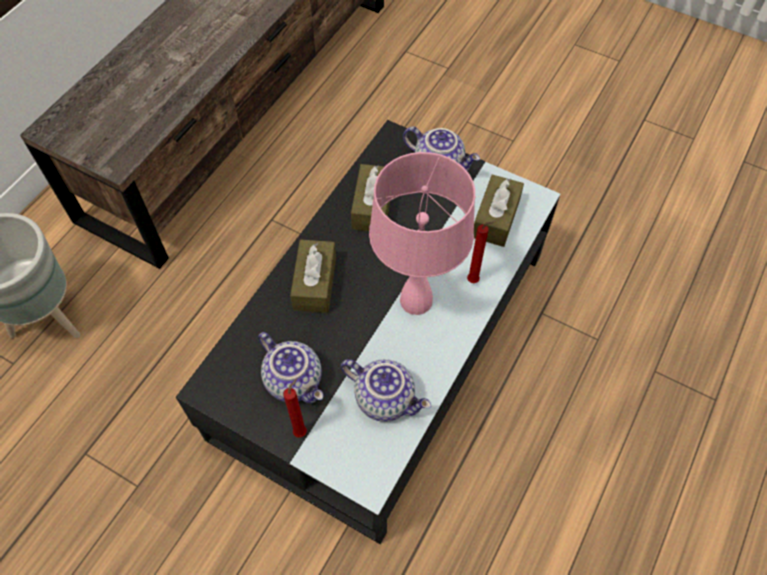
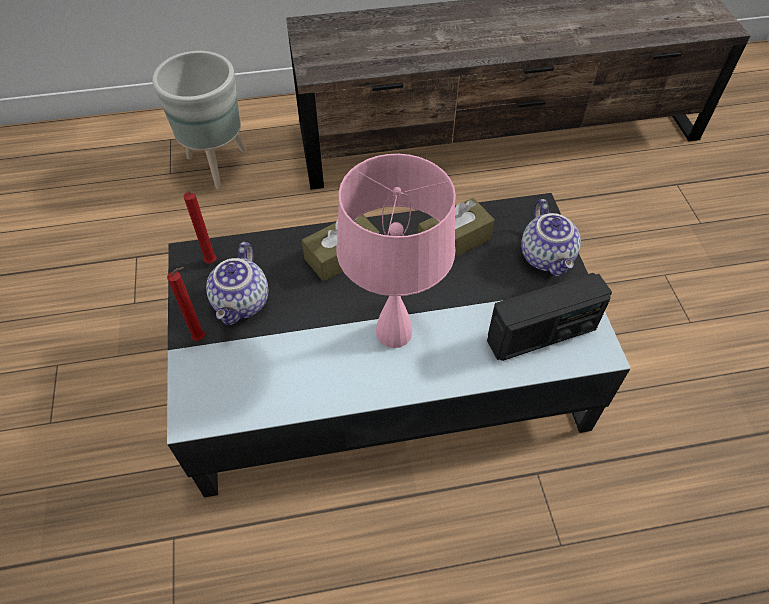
camera: 50 degrees right, 5 degrees down
teapot [341,359,431,422] -> none
red candle [467,221,496,283] -> red candle moved to [183,191,217,264]
brown tissue box [474,174,524,247] -> radio [487,273,612,361]

